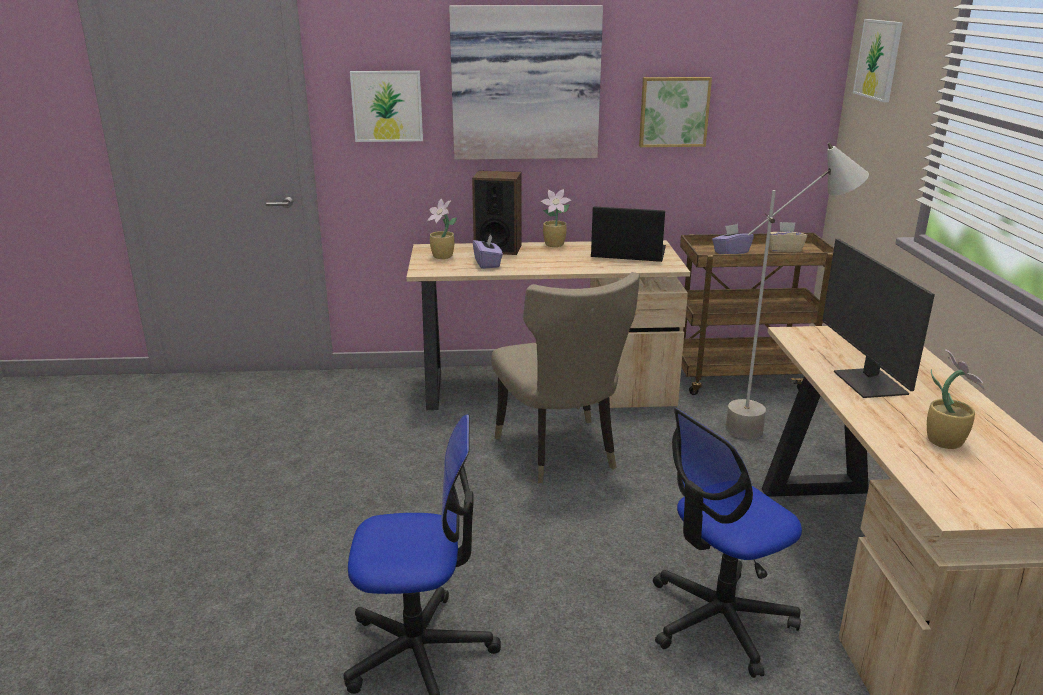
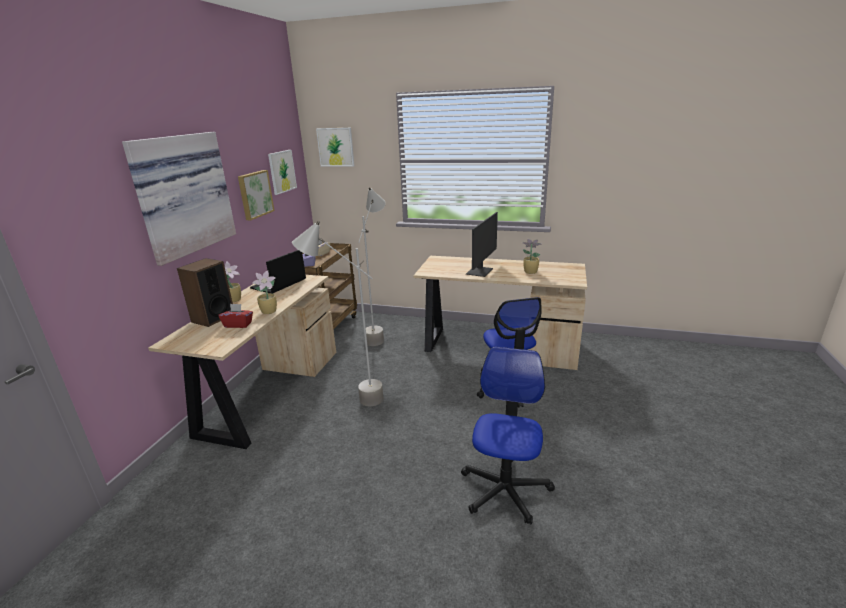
camera: 70 degrees left, 0 degrees up
picture [350,71,423,142] -> picture moved to [268,150,297,195]
potted plant [427,198,457,259] -> potted plant moved to [252,271,277,314]
purple tissue box [473,235,503,269] -> red tissue box [219,304,253,328]
beige chair [491,272,640,483] -> grey floor lamp [292,221,383,407]
monitor [822,239,935,398] -> monitor turned 75 degrees counterclockwise [466,212,498,277]

